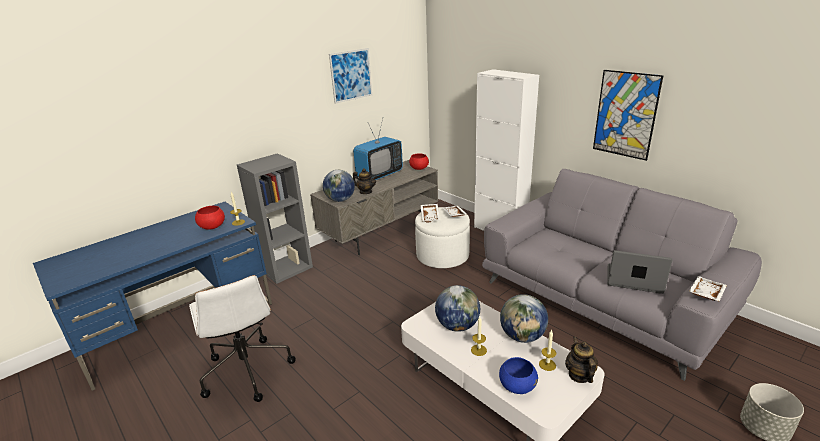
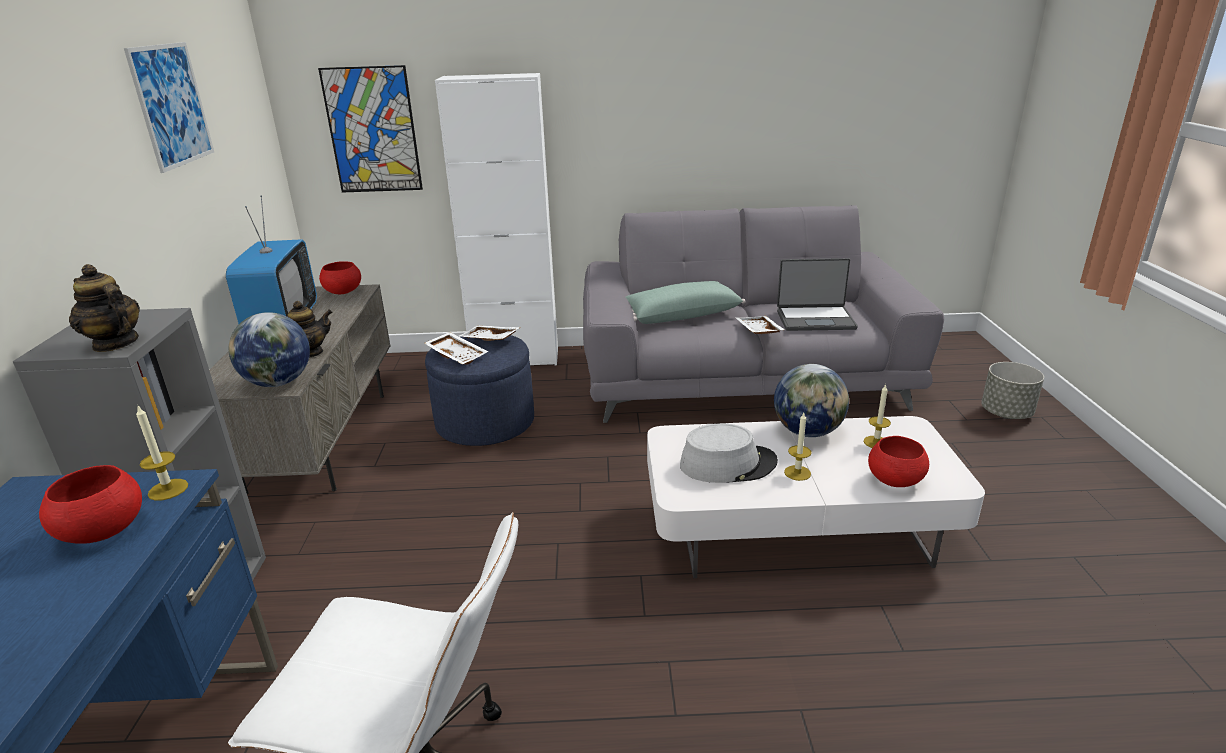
camera: 50 degrees left, 0 degrees up
white ottoman [415,207,470,268] -> blue ottoman [425,335,534,446]
globe [435,285,480,332] -> grey hat [680,423,778,483]
blue bowl [499,357,538,394] -> red bowl [868,436,929,487]
teapot [565,337,598,383] -> teapot moved to [69,264,140,352]
picture [593,70,664,161] -> picture moved to [318,65,423,192]
laptop [607,250,672,294] -> laptop turned 150 degrees counterclockwise [777,258,858,331]
white tray [689,276,727,301] -> white tray moved to [736,316,785,334]
none -> green pillow [626,281,746,324]

